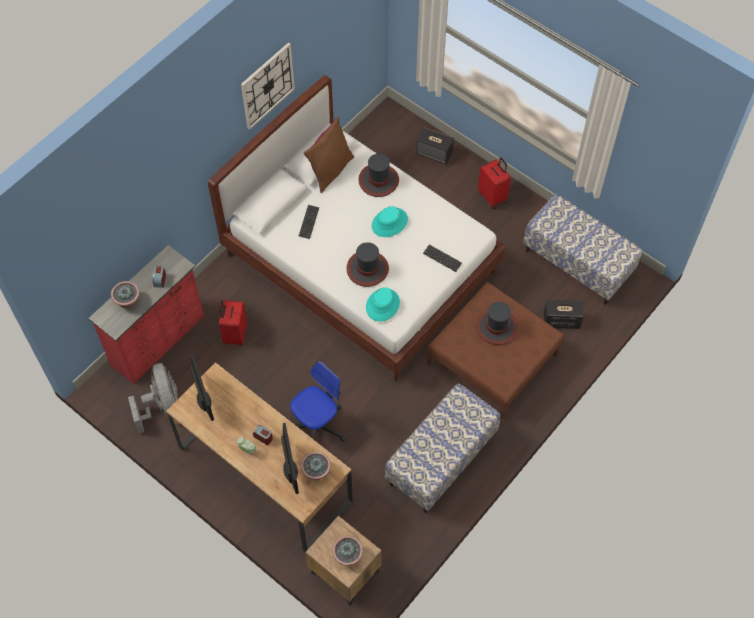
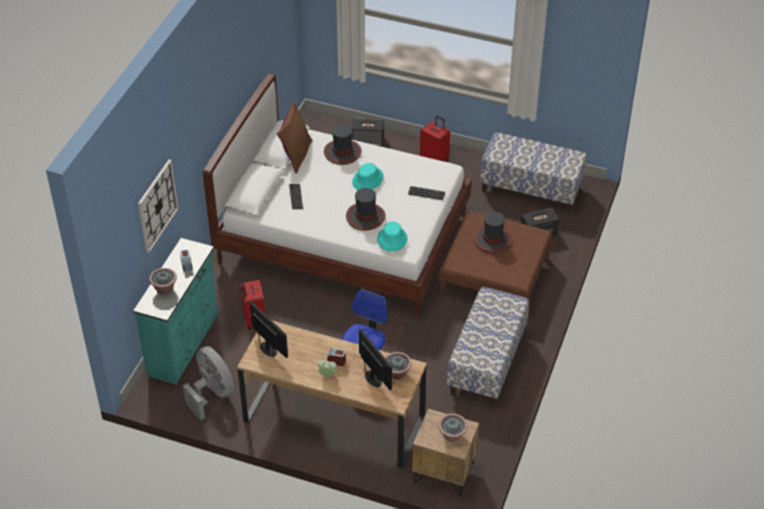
camera: 20 degrees left, 15 degrees down
red dresser [88,245,204,384] -> turquoise dresser [133,238,218,385]
wall clock [241,42,295,130] -> wall clock moved to [138,159,178,253]

